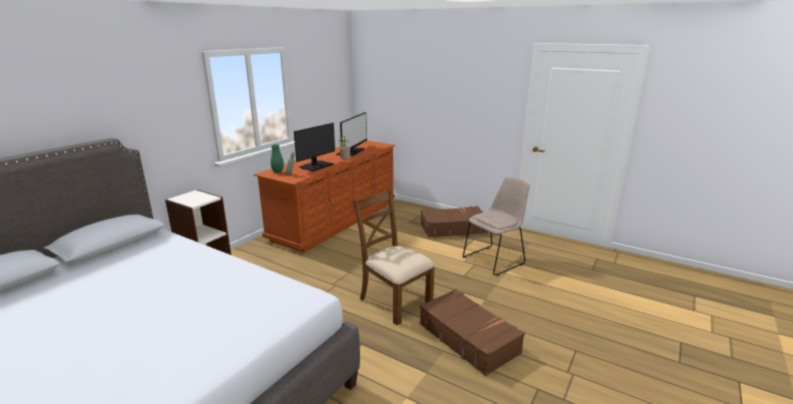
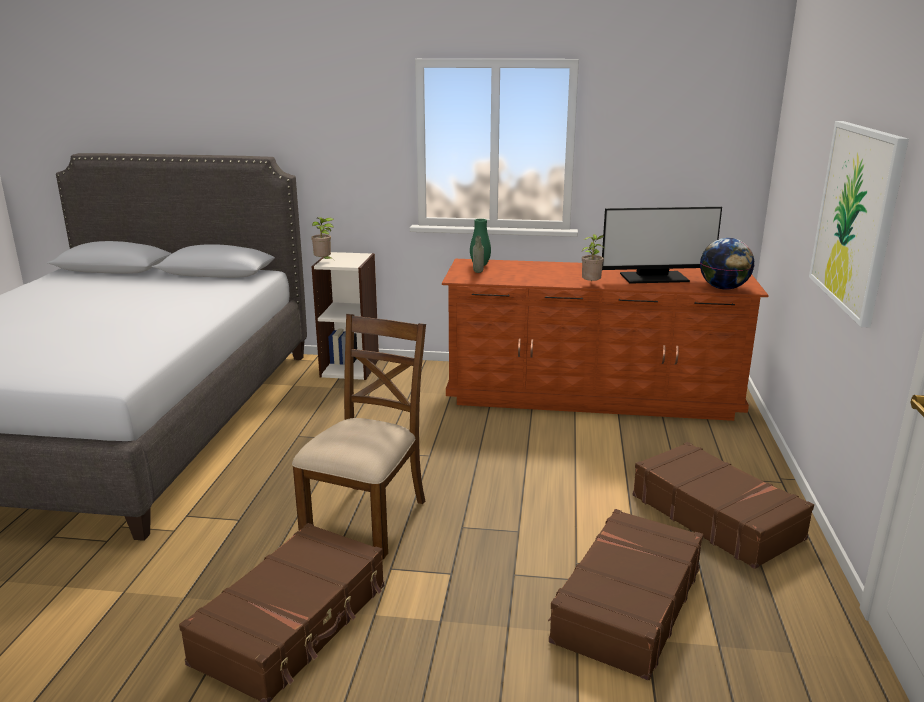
camera: 65 degrees right, 0 degrees up
monitor [294,123,335,171] -> none
beige chair [463,177,530,276] -> brown suitcase [548,509,703,680]
none -> potted plant [311,217,334,259]
none -> globe [700,238,754,290]
none -> picture [809,121,909,327]

